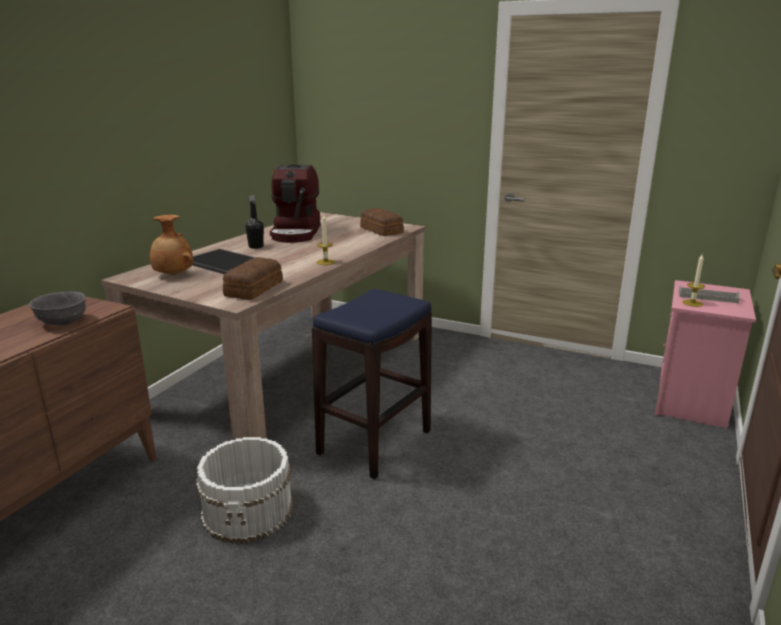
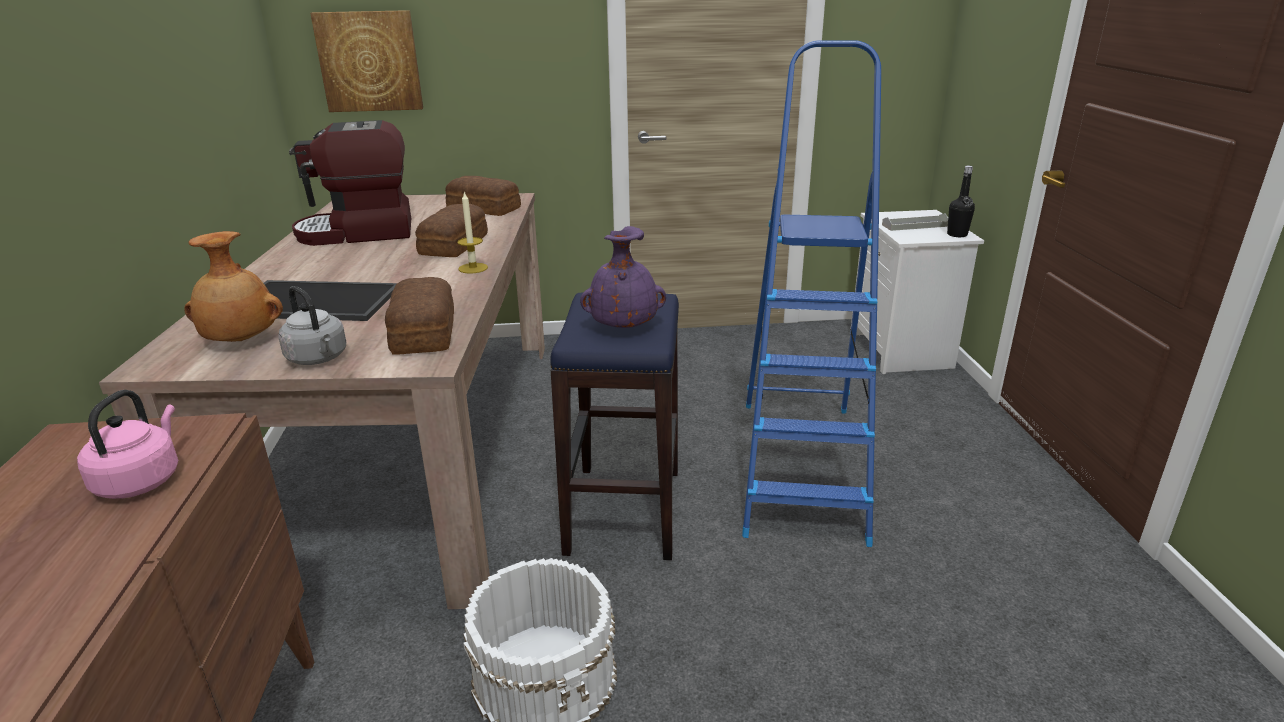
camera: 30 degrees left, 5 degrees up
grey bowl [29,291,86,325] -> pink kettle [77,390,178,499]
black bottle [245,196,264,249] -> black bottle moved to [947,166,975,237]
coffee machine [270,164,320,243] -> coffee machine turned 105 degrees clockwise [289,120,411,246]
pink nightstand [655,280,756,428] -> white nightstand [850,210,984,374]
candle [682,255,705,307] -> none
none -> grey kettle [278,286,346,365]
none -> picture [310,10,423,112]
none -> bread [415,204,488,257]
none -> purple vase [580,226,666,328]
none -> blue step ladder [742,40,881,547]

